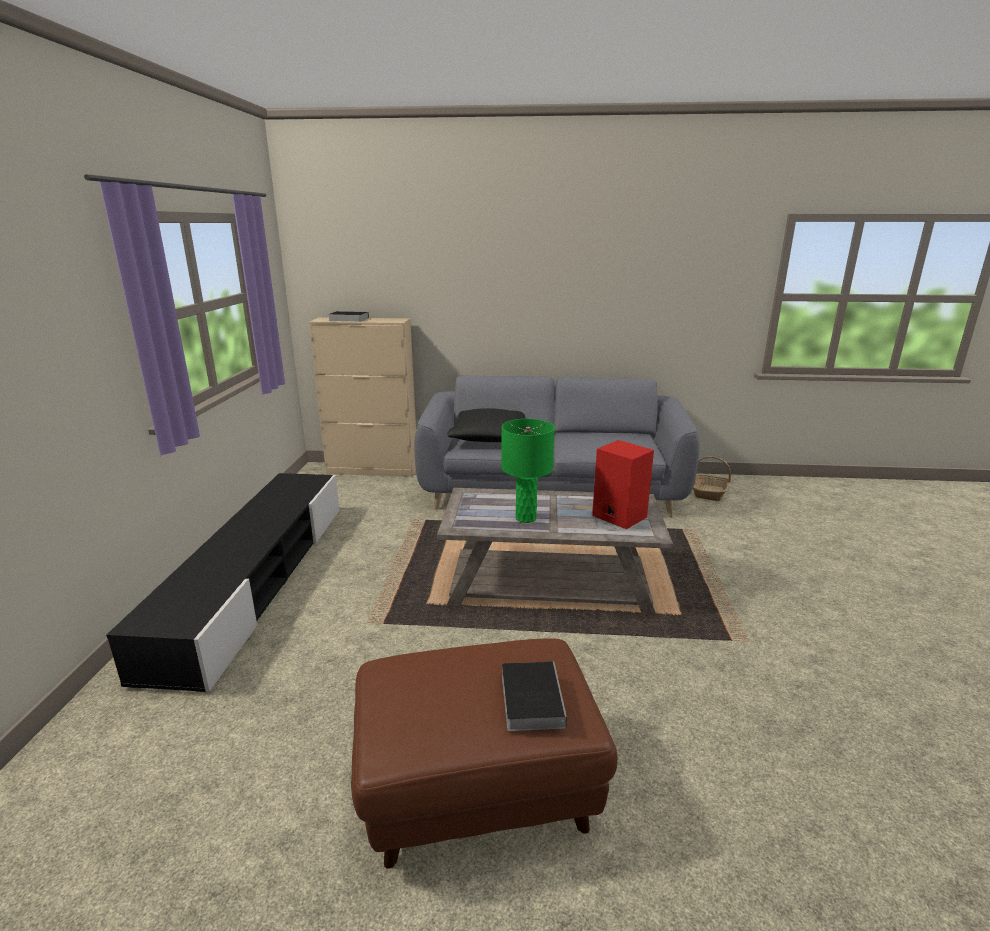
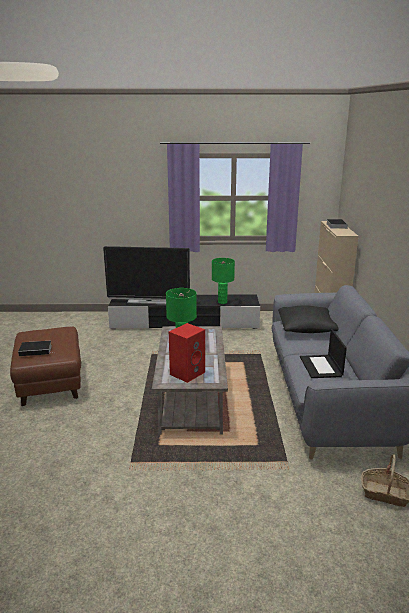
camera: 85 degrees right, 0 degrees up
none -> television [103,246,190,305]
none -> green table lamp [212,258,235,304]
none -> laptop [300,329,347,378]

